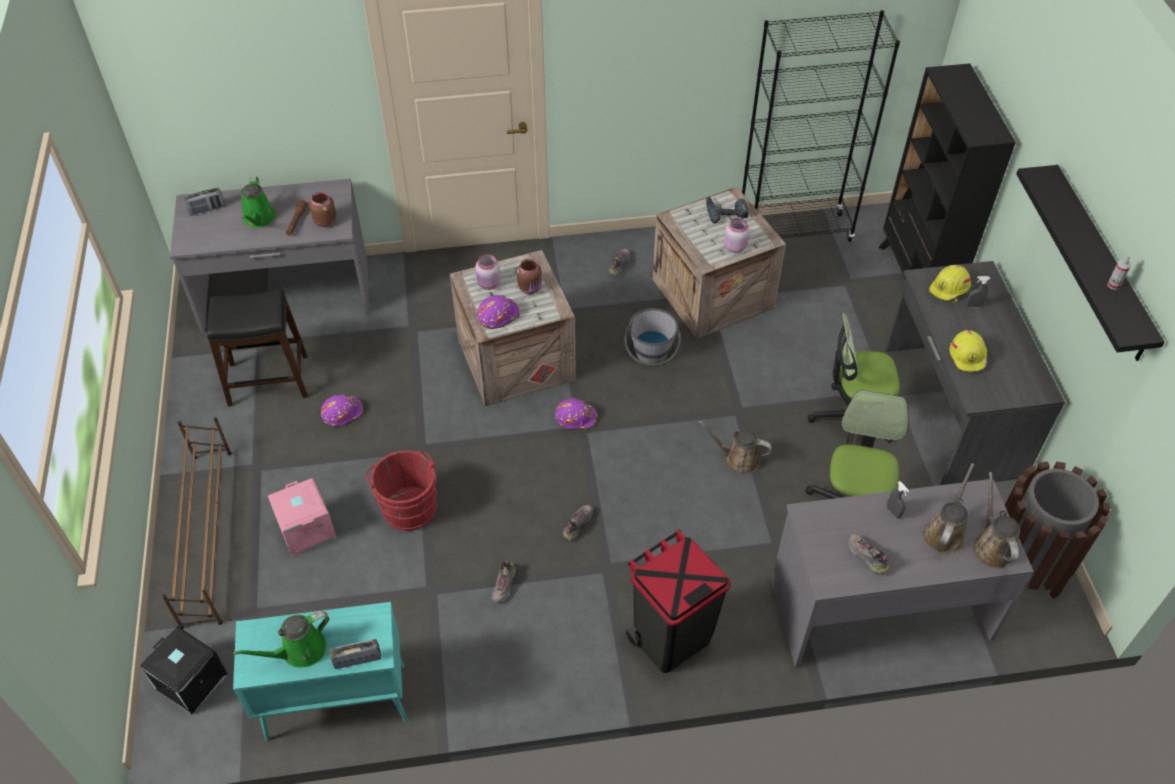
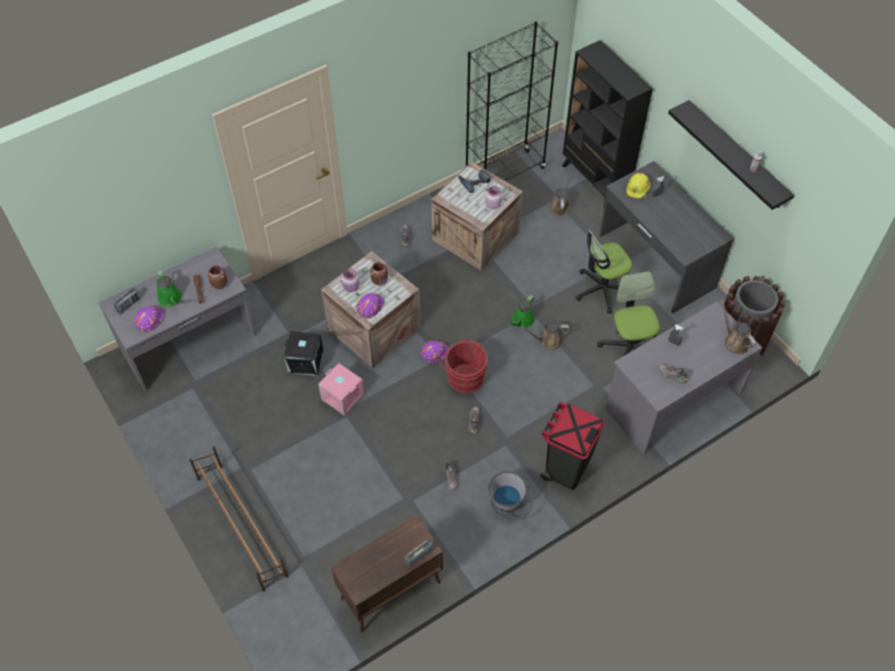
camera: 25 degrees left, 5 degrees up
black storage box [140,626,228,715] -> black storage box moved to [284,331,323,376]
black stool [207,289,308,406] -> none
turquoise cabinet [233,602,408,741] -> brown cabinet [331,515,443,632]
green watering can [233,611,329,668] -> green watering can moved to [507,295,535,328]
pink storage box [268,478,336,557] -> pink storage box moved to [318,363,364,416]
purple hard hat [321,395,363,427] -> purple hard hat moved to [134,306,165,332]
red bucket [366,450,437,531] -> red bucket moved to [440,340,488,393]
grey bucket [624,308,681,366] -> grey bucket moved to [488,471,533,522]
brown watering can [923,463,974,554] -> brown watering can moved to [549,168,570,216]
yellow hard hat [949,330,987,372] -> none

